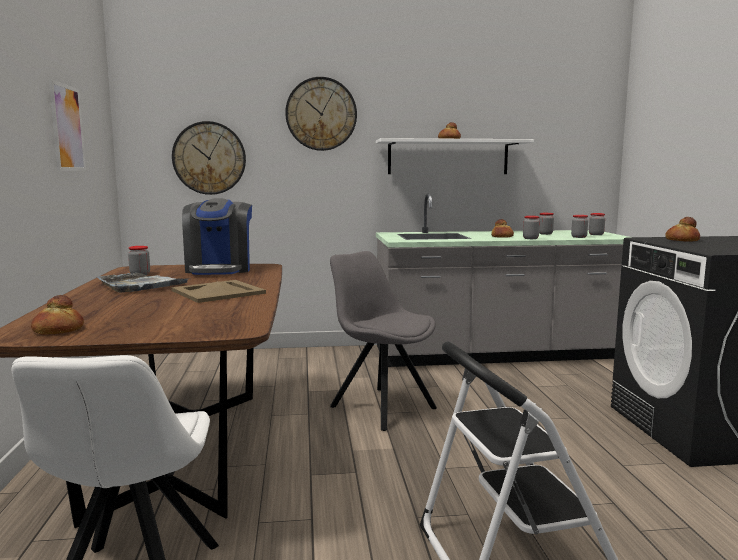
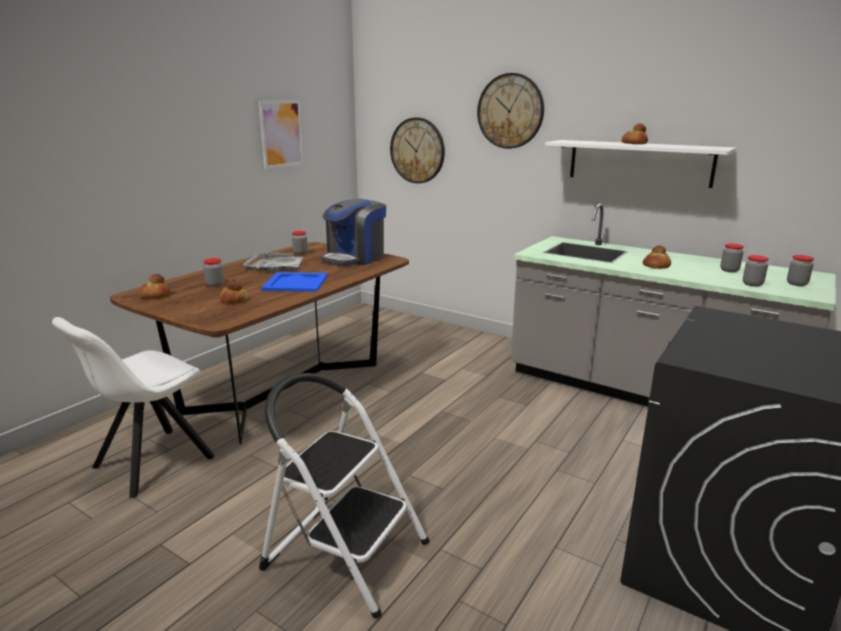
camera: 40 degrees right, 10 degrees up
beige tray [171,280,266,303] -> blue tray [261,272,328,292]
grey chair [330,251,437,431] -> none
jar [523,216,540,239] -> jar moved to [203,258,224,287]
bread [665,217,700,242] -> bread moved to [220,279,249,304]

